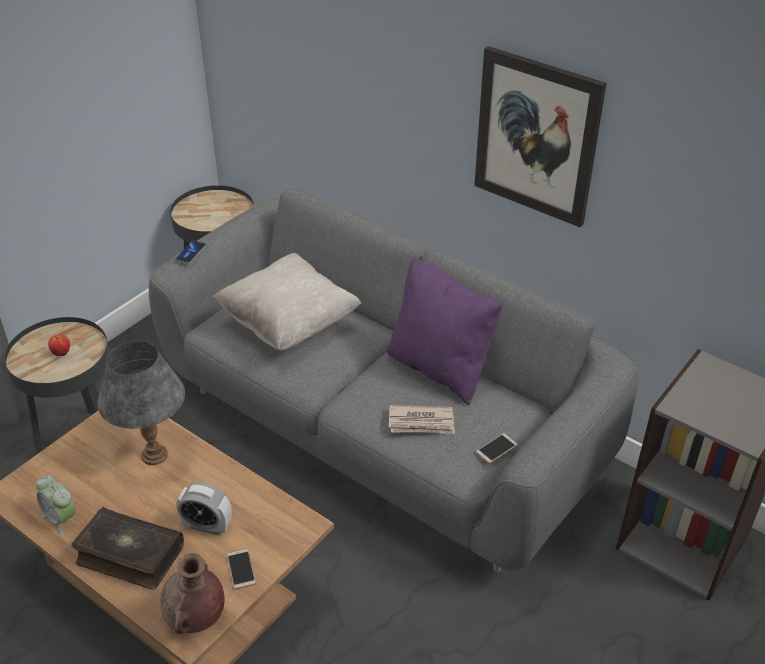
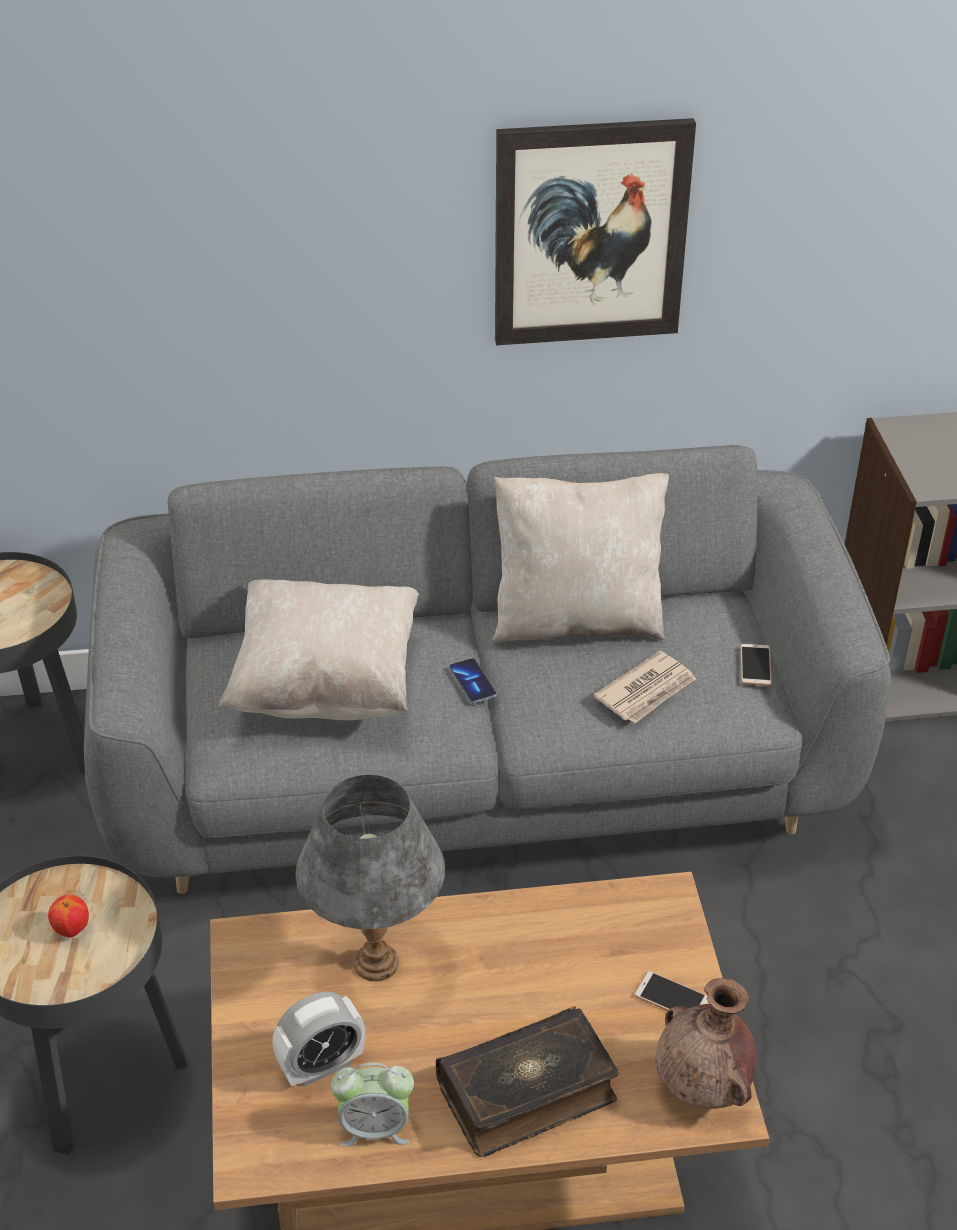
camera: 45 degrees left, 0 degrees up
phone [176,241,206,264] -> phone moved to [449,658,497,703]
alarm clock [176,482,232,535] -> alarm clock moved to [272,992,365,1087]
purple pillow [387,256,503,405] -> beige pillow [492,473,669,642]

